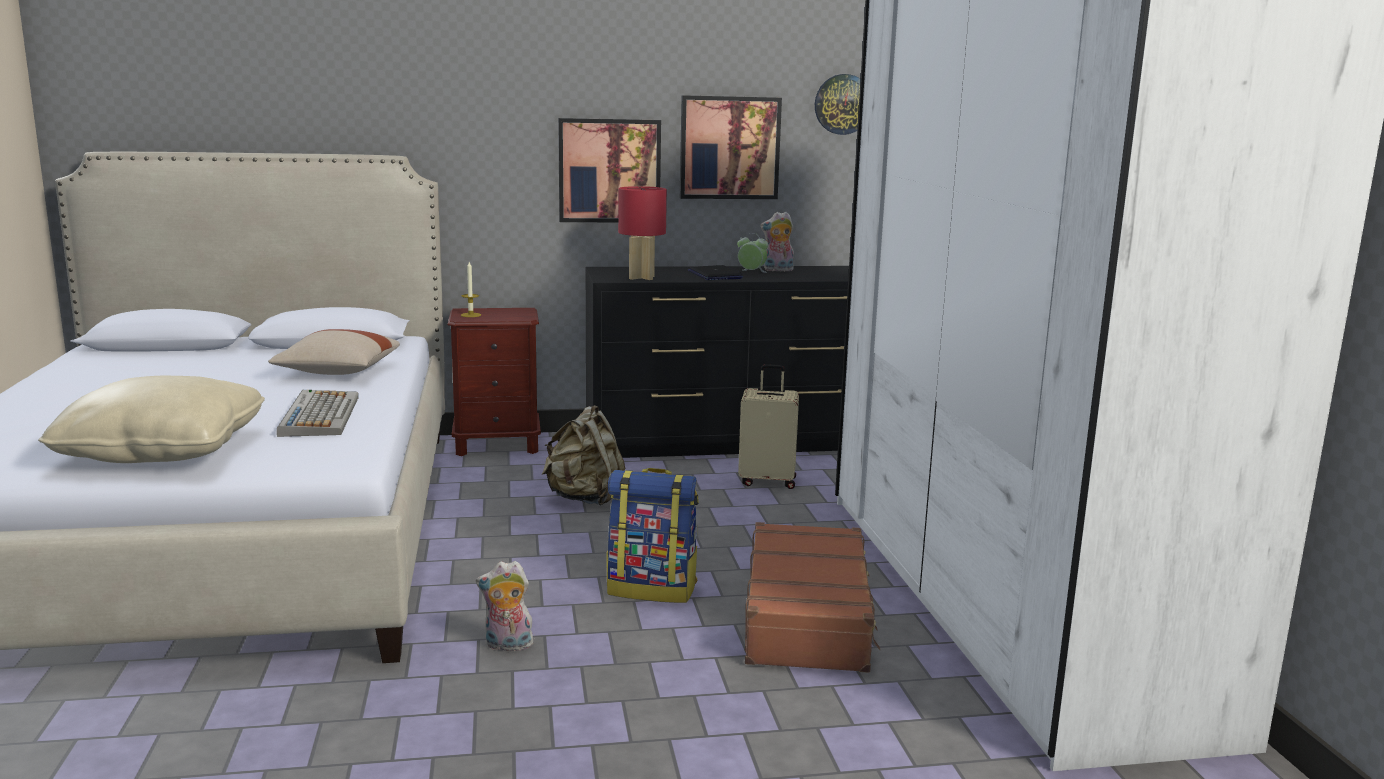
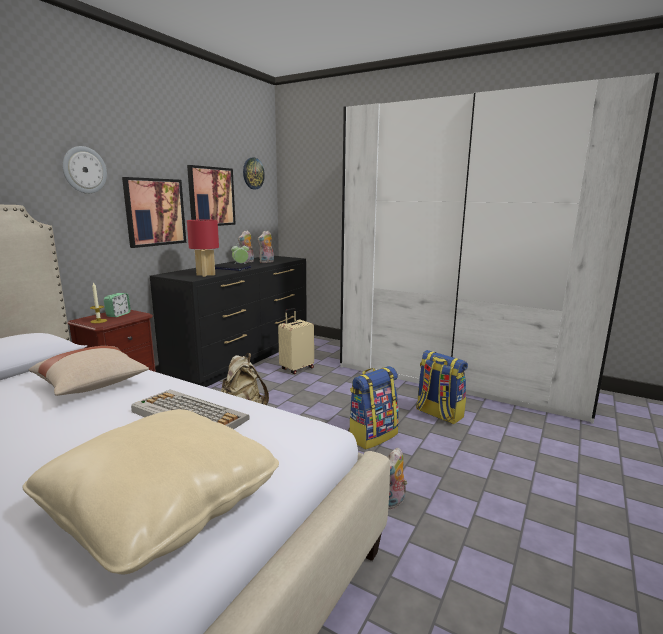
camera: 50 degrees left, 0 degrees up
brown suitcase [745,522,880,673] -> backpack [416,350,468,424]
none -> wall clock [62,146,107,194]
none -> alarm clock [104,293,131,317]
none -> plush toy [257,231,274,263]

